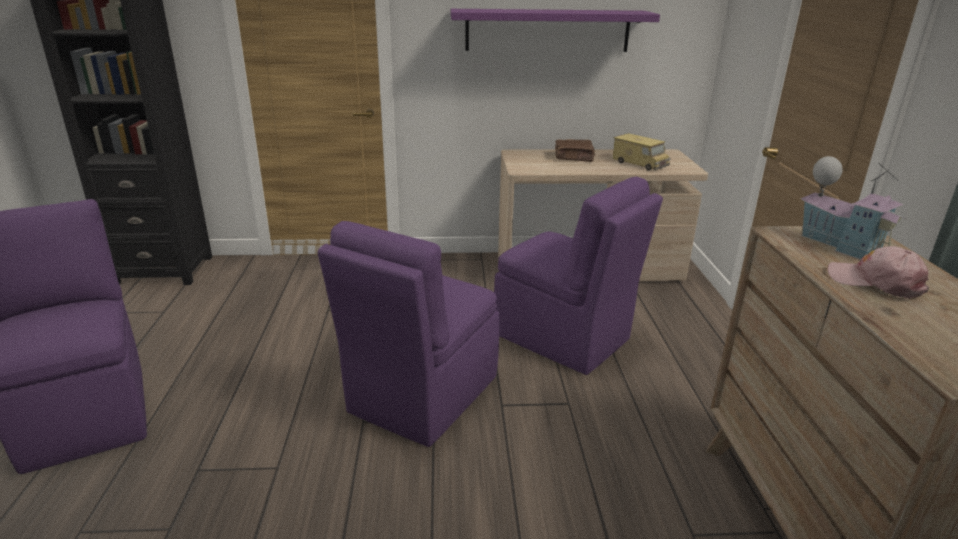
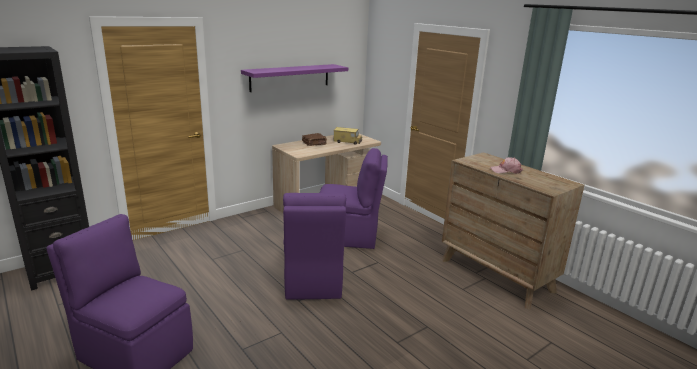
camera: 35 degrees left, 5 degrees down
toy house [801,156,907,260] -> none

